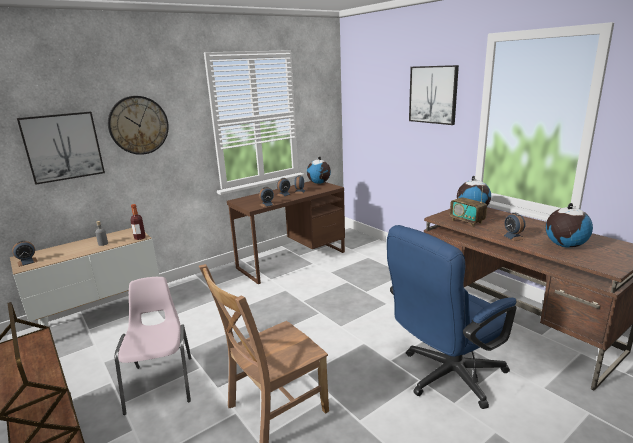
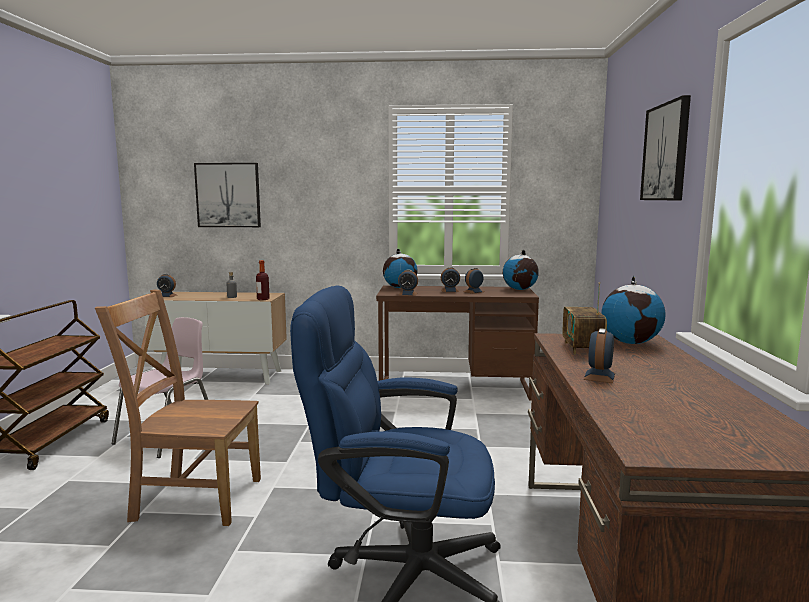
camera: 40 degrees right, 10 degrees down
wall clock [108,96,169,155] -> none
globe [546,203,593,248] -> globe moved to [383,249,418,288]

